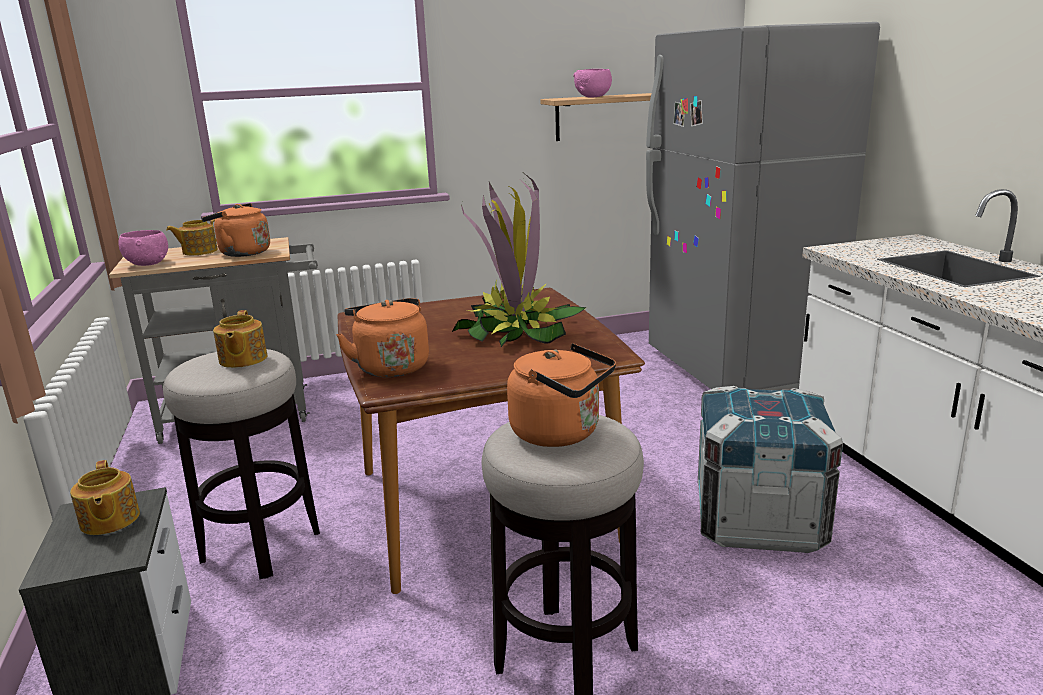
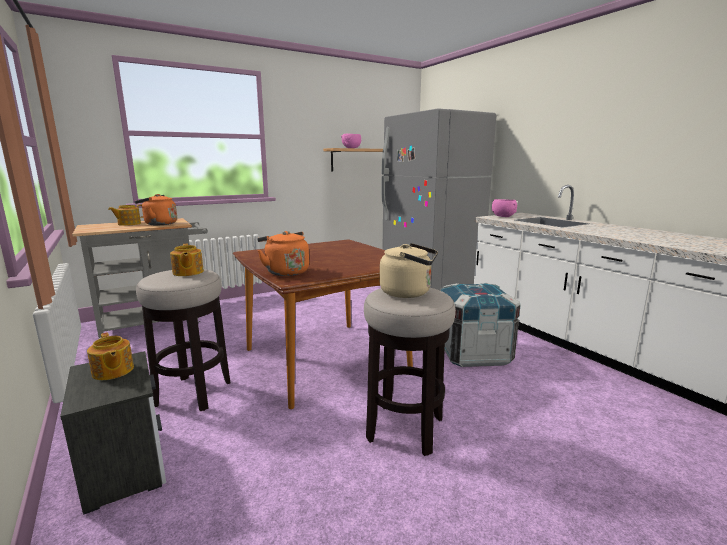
camera: 15 degrees left, 5 degrees down
pink bowl [118,230,168,266] -> pink bowl moved to [492,199,517,217]
potted plant [452,173,586,347] -> none
orange kettle [507,343,616,447] -> beige kettle [380,243,438,298]

